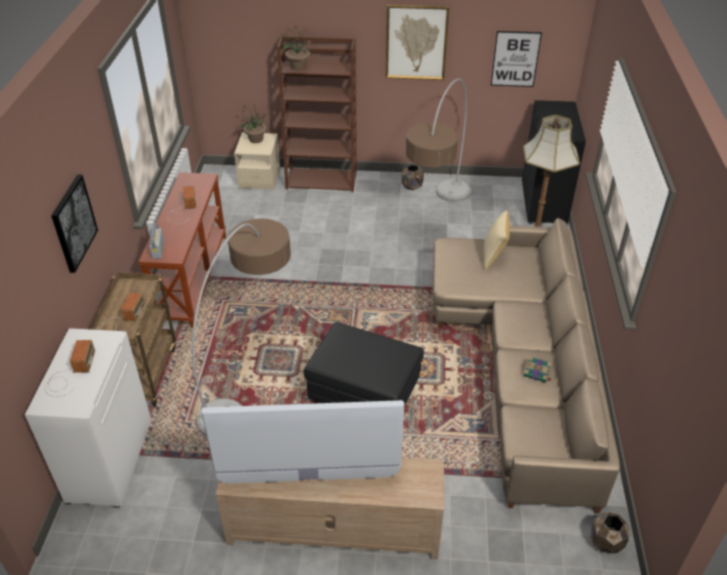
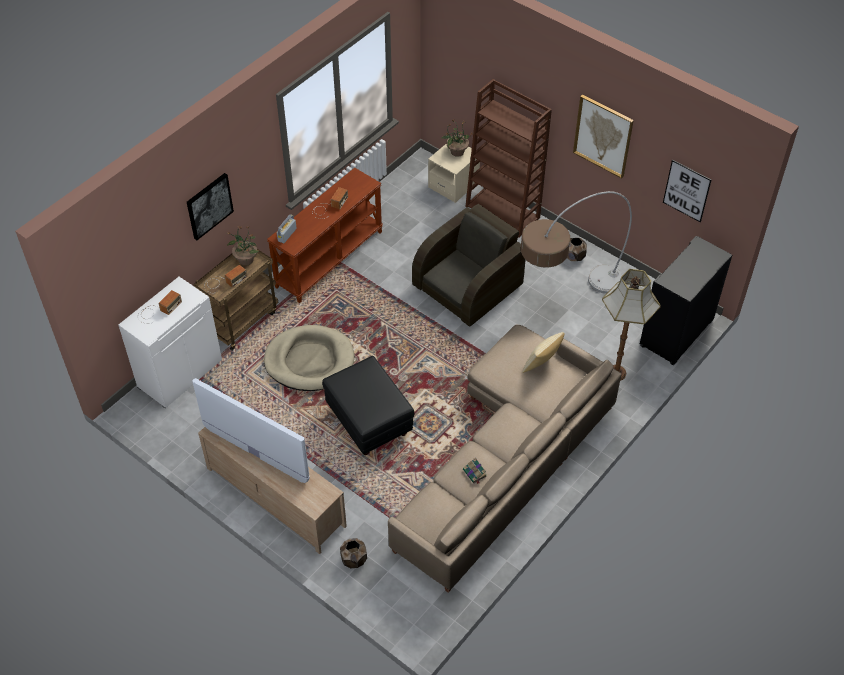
camera: 35 degrees right, 10 degrees up
floor lamp [192,219,291,436] -> beige dog bed [264,325,354,391]
potted plant [280,26,311,70] -> potted plant moved to [227,226,259,266]
brown planter [591,513,630,554] -> brown planter moved to [340,538,367,568]
none -> brown armchair [412,204,526,327]

